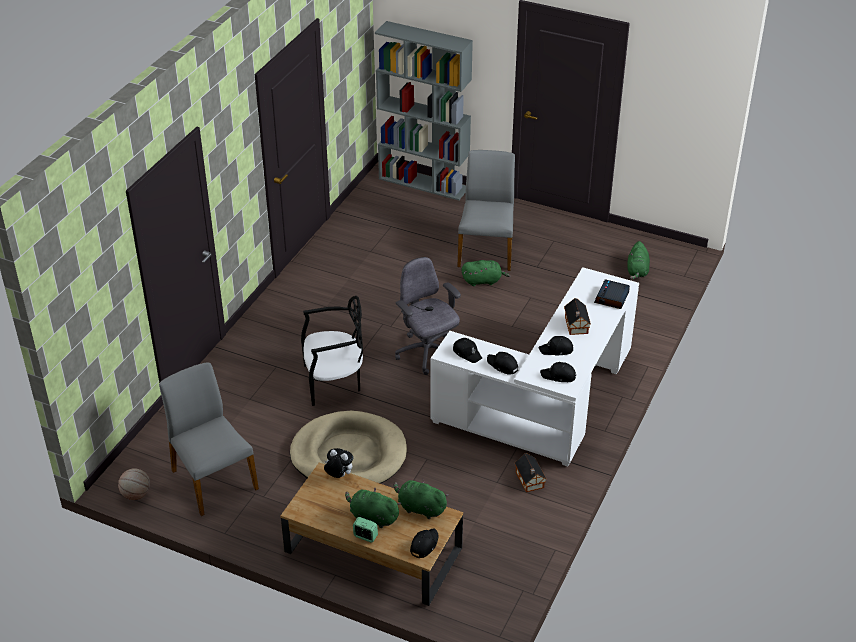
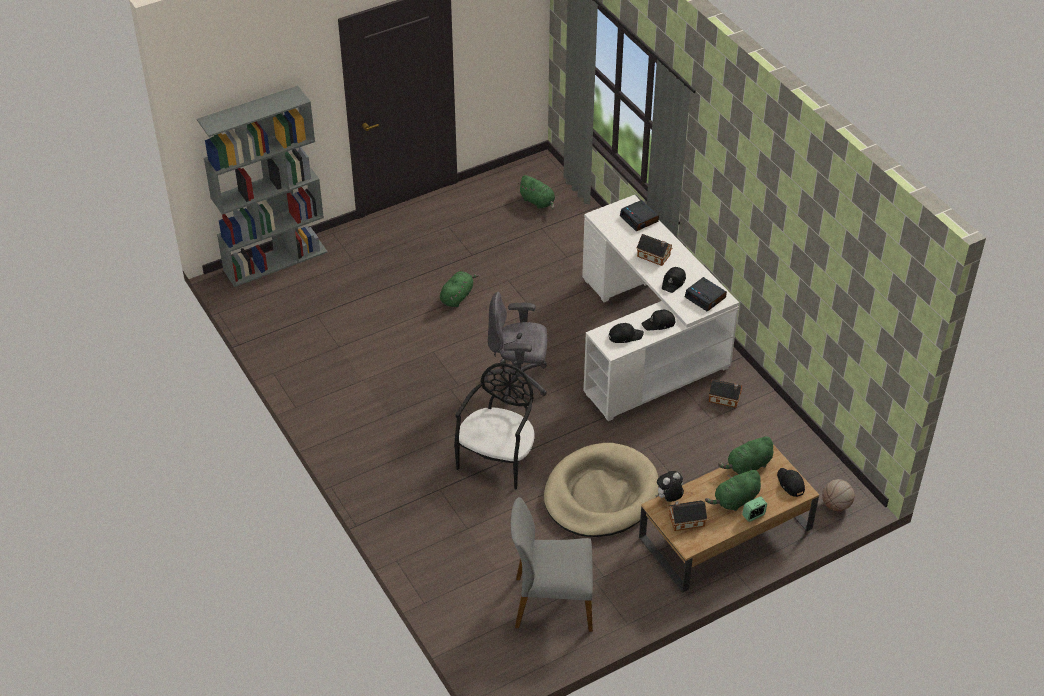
camera: 55 degrees left, 5 degrees up
basketball [118,468,150,500] -> basketball moved to [822,479,855,511]
grey chair [457,150,515,271] -> none
black cap [540,362,576,382] -> alarm clock [685,277,727,312]
none -> toy house [668,500,707,531]

